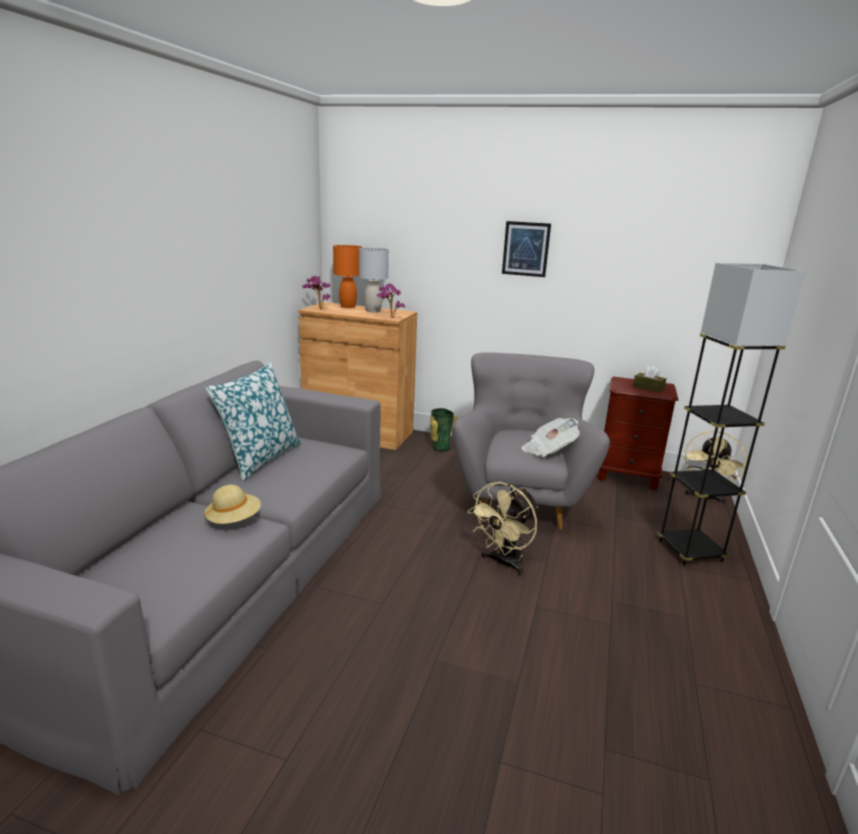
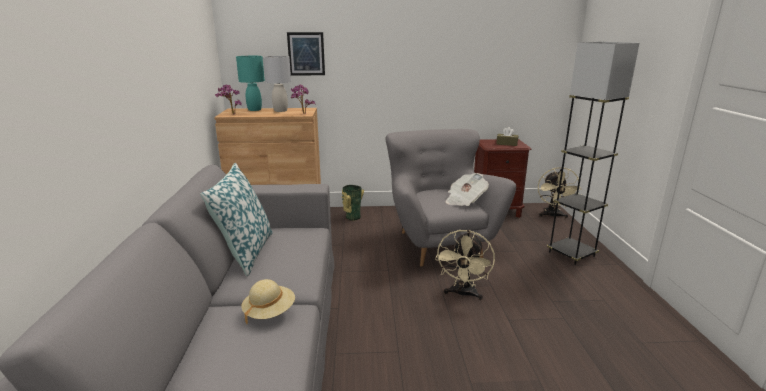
camera: 20 degrees left, 0 degrees up
orange table lamp [333,245,362,308] -> turquoise table lamp [236,56,265,111]
picture [502,221,551,277] -> picture moved to [287,32,325,75]

